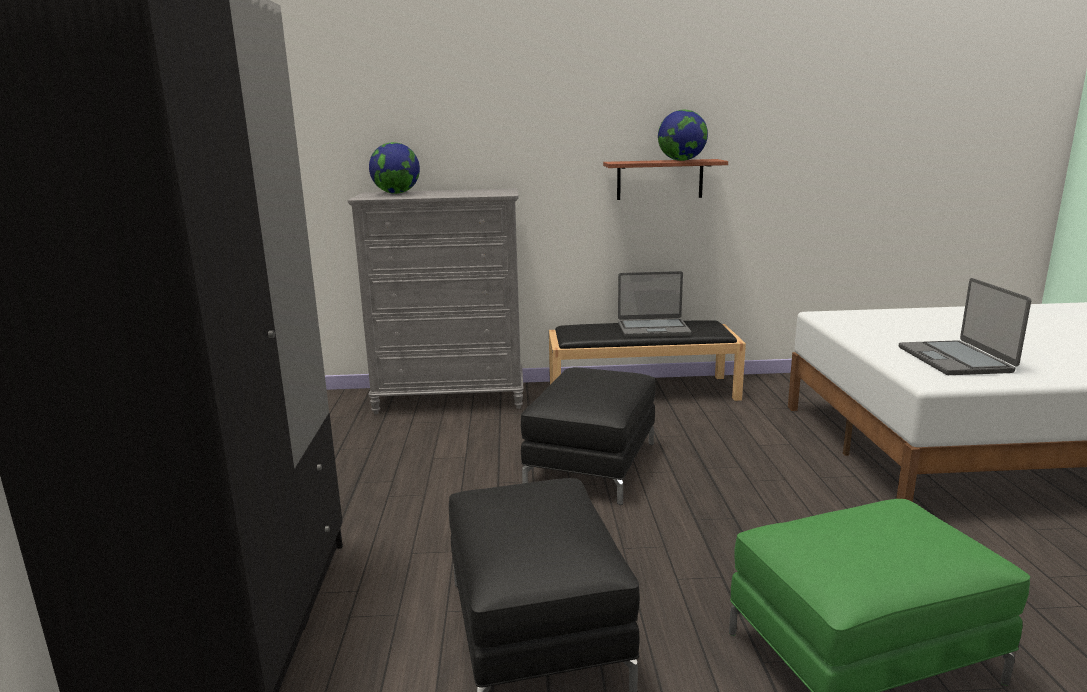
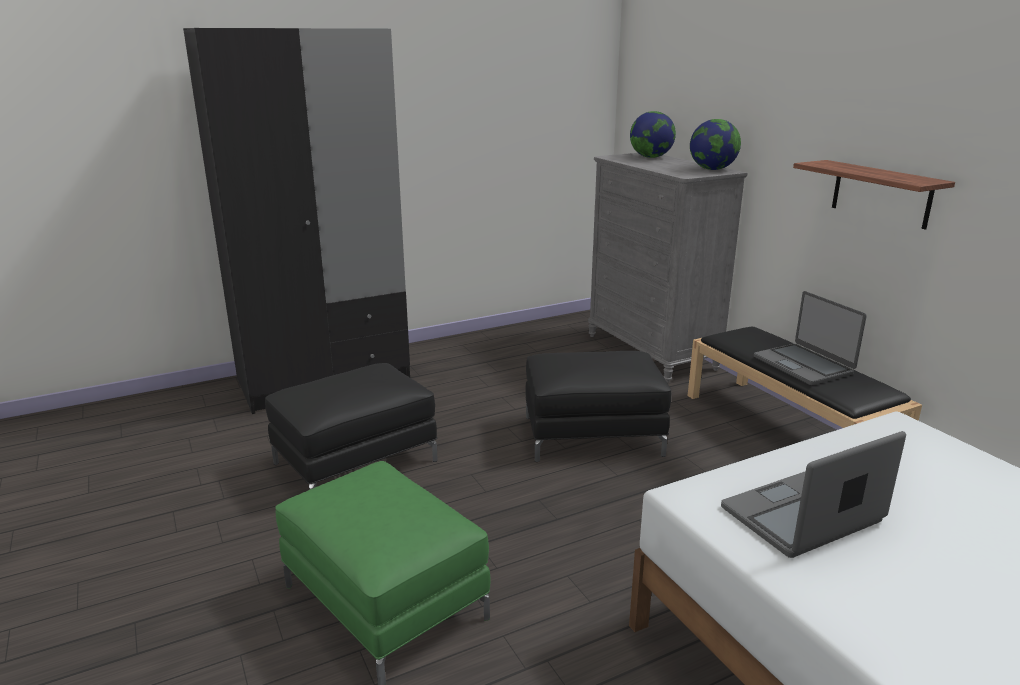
camera: 65 degrees right, 5 degrees up
globe [658,110,708,161] -> globe moved to [690,119,741,170]

